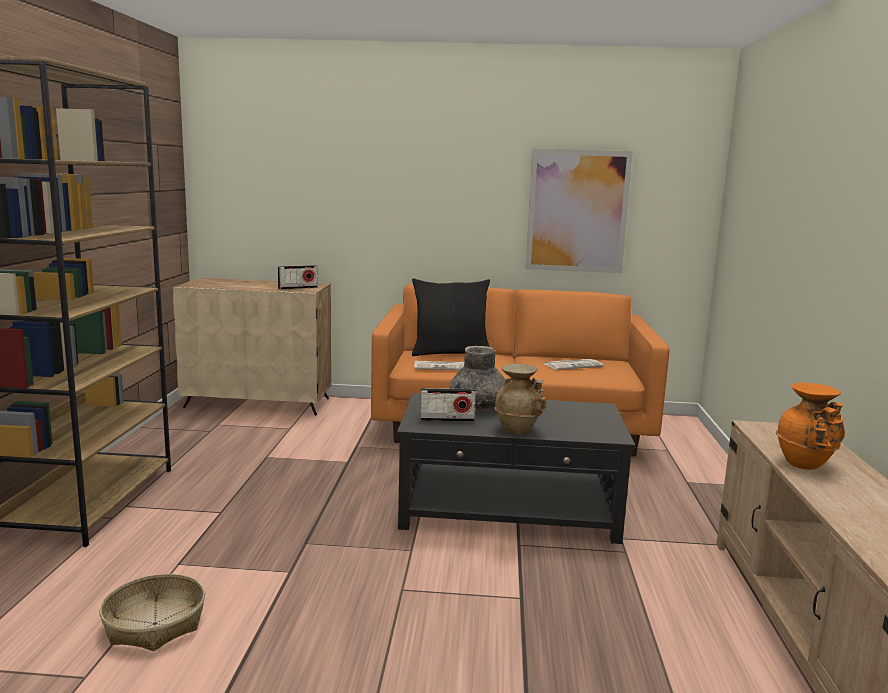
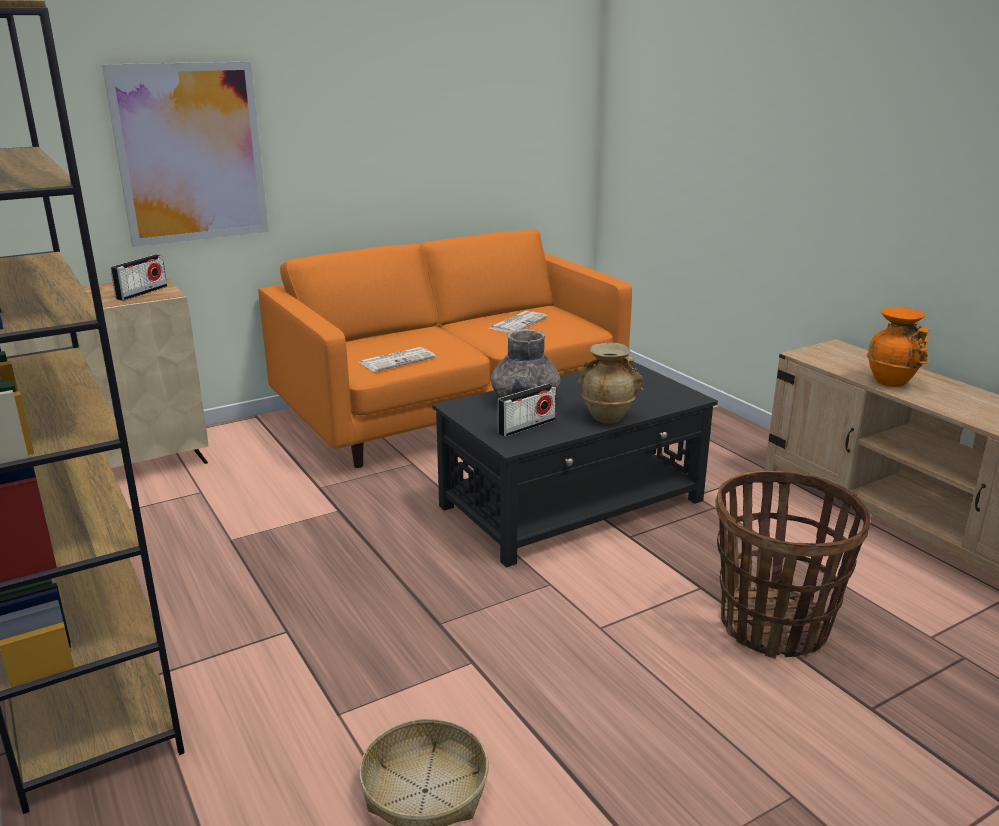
camera: 35 degrees left, 10 degrees up
black pillow [412,278,490,356] -> none
picture [526,149,633,273] -> picture moved to [102,62,269,247]
none -> basket [715,471,871,659]

